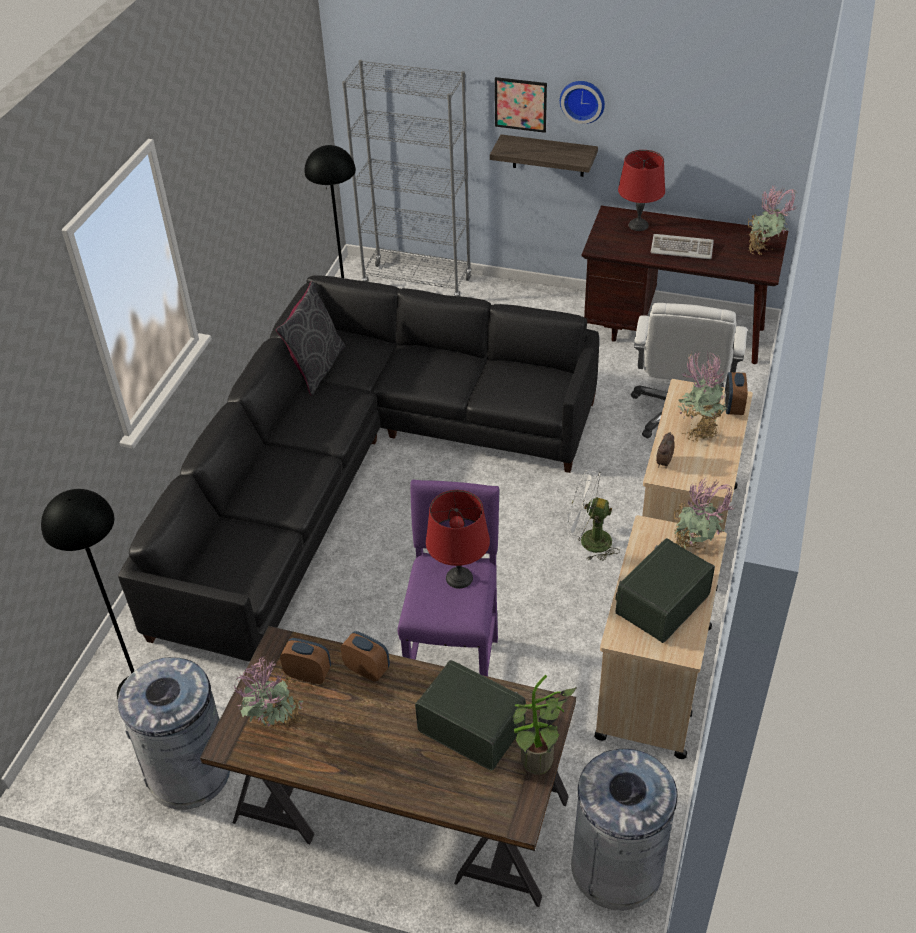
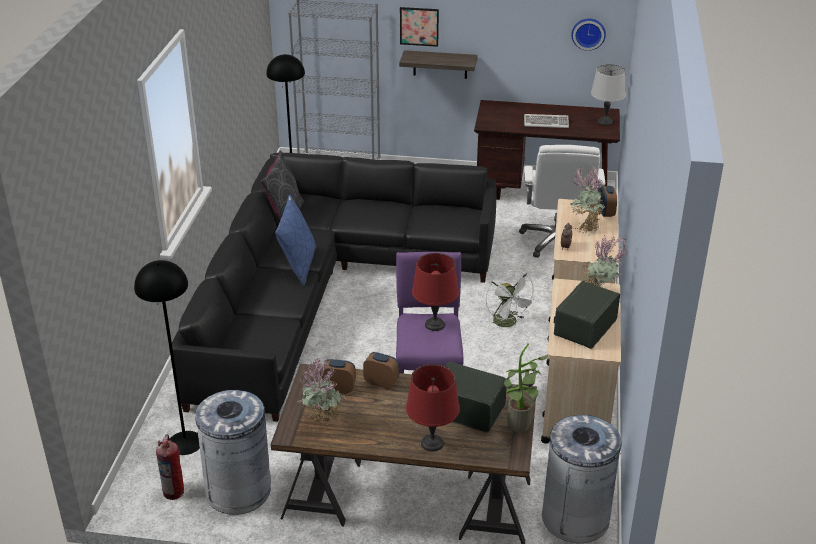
camera: 10 degrees left, 10 degrees down
wall clock [560,81,605,124] -> wall clock moved to [571,18,606,51]
white fan [566,470,620,561] -> white fan turned 120 degrees counterclockwise [486,270,537,331]
red table lamp [618,150,665,231] -> red table lamp moved to [406,364,460,452]
potted plant [748,186,798,255] -> grey table lamp [591,64,626,125]
none -> fire extinguisher [156,434,184,500]
none -> blue pillow [275,195,316,286]

